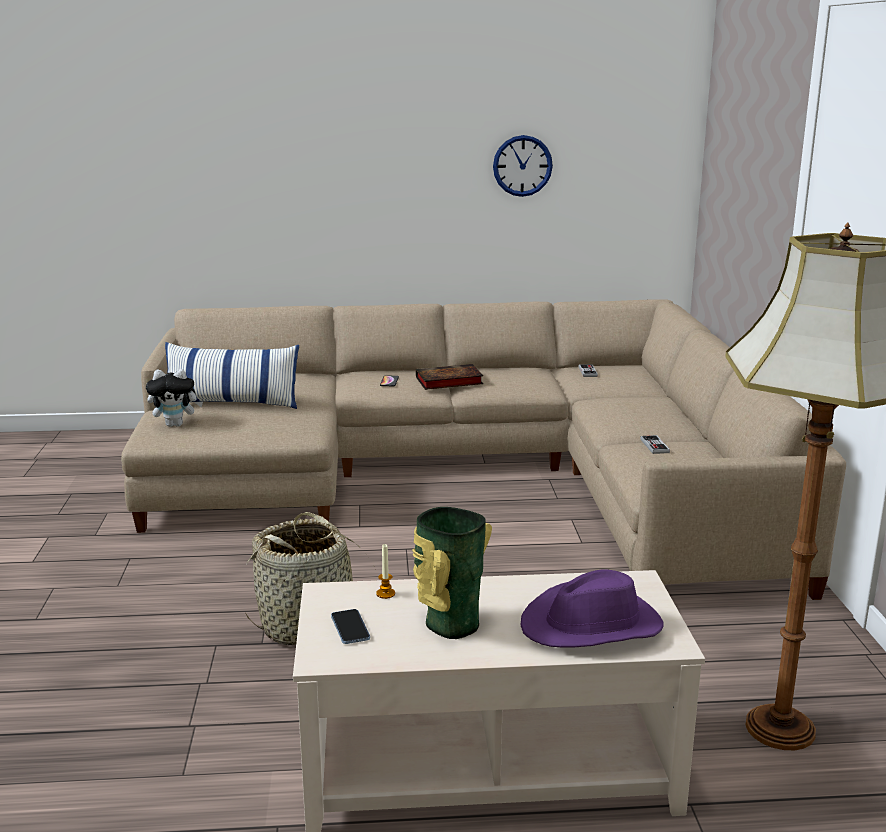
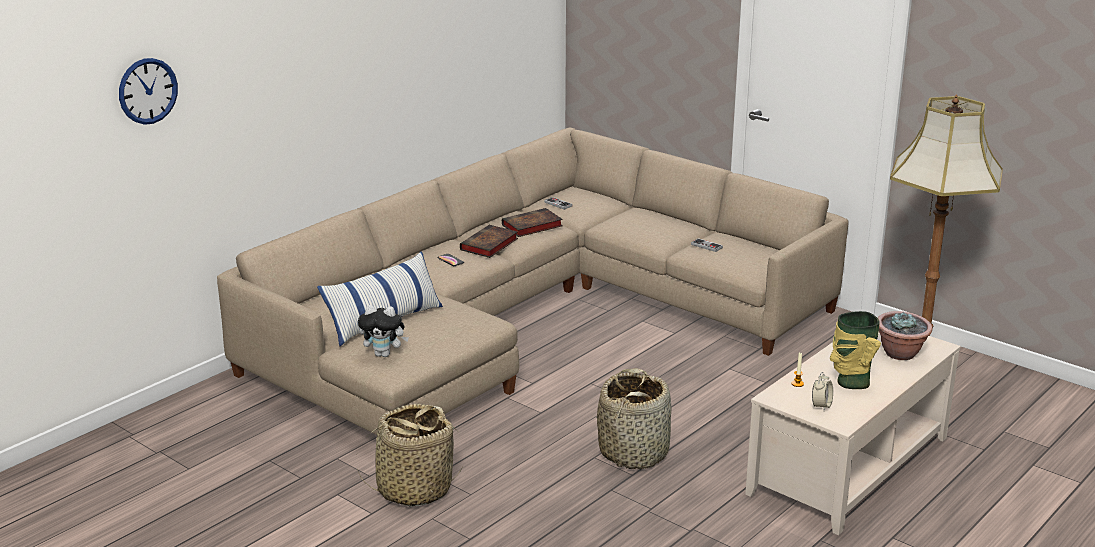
camera: 45 degrees left, 5 degrees up
plush toy [146,369,203,427] -> plush toy turned 60 degrees clockwise [358,305,409,357]
phone [331,609,370,644] -> alarm clock [812,372,833,411]
wall clock [493,135,553,197] -> wall clock moved to [119,58,178,125]
purple hat [520,569,663,647] -> potted plant [878,311,933,360]
none -> basket [357,404,462,507]
none -> book [502,208,563,237]

